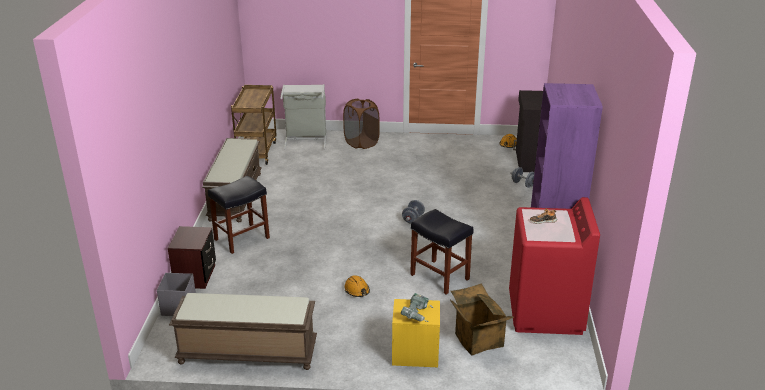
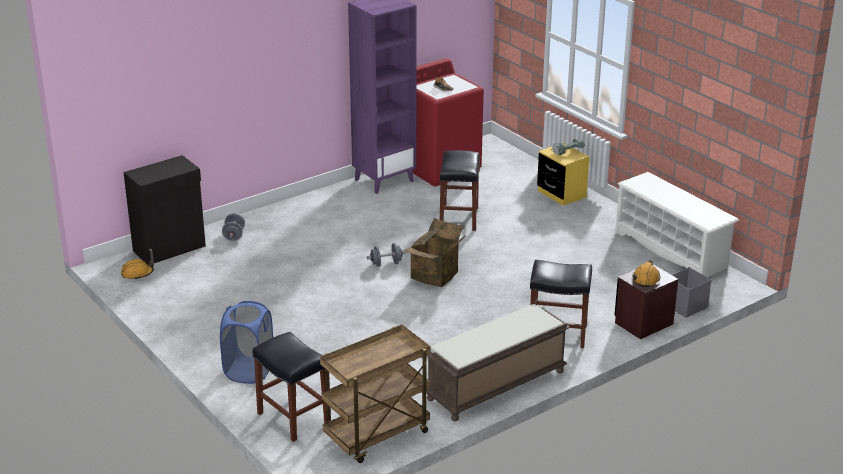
camera: 130 degrees left, 0 degrees up
brown bench [169,293,317,370] -> white shoe rack [615,172,739,277]
grey laundry basket [280,84,327,150] -> black stool [253,332,327,442]
brown laundry basket [343,99,379,149] -> blue laundry basket [220,301,273,384]
orange hard hat [344,276,370,297] -> orange hard hat moved to [632,260,660,287]
cardboard box [450,284,514,355] -> cardboard box moved to [403,218,466,287]

